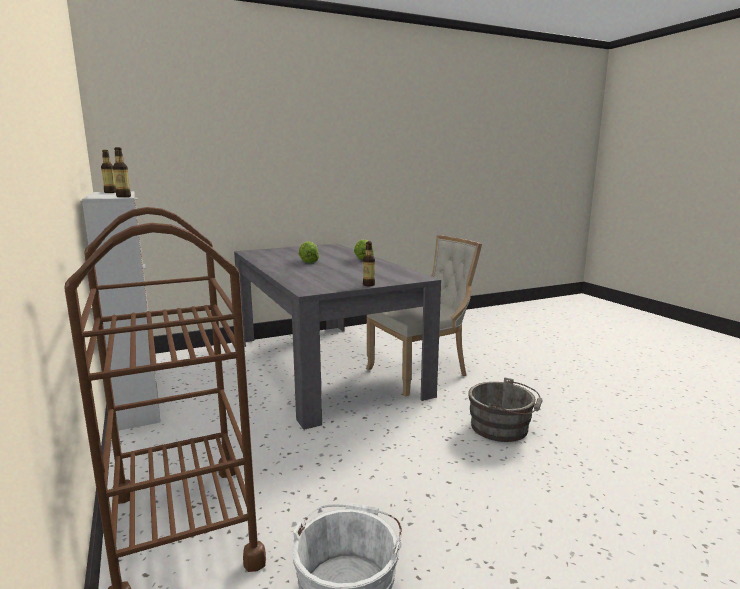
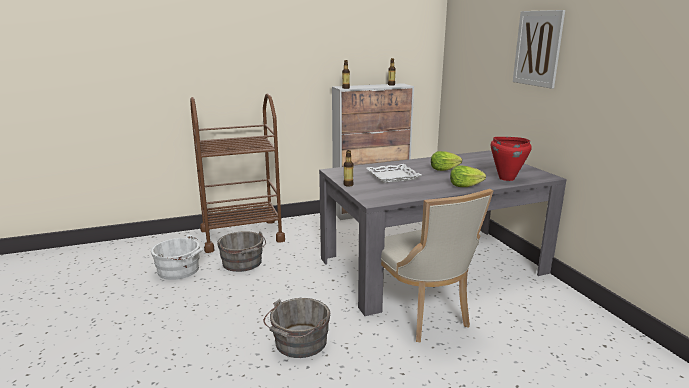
camera: 95 degrees right, 5 degrees up
none -> grey bucket [217,231,266,272]
none -> white tray [366,164,421,183]
none -> red cooking pot [491,137,532,181]
none -> picture [513,10,565,89]

